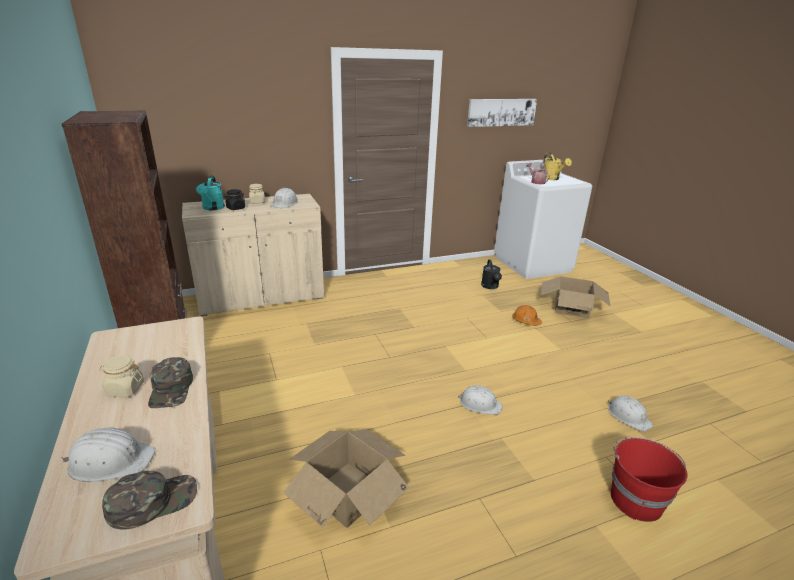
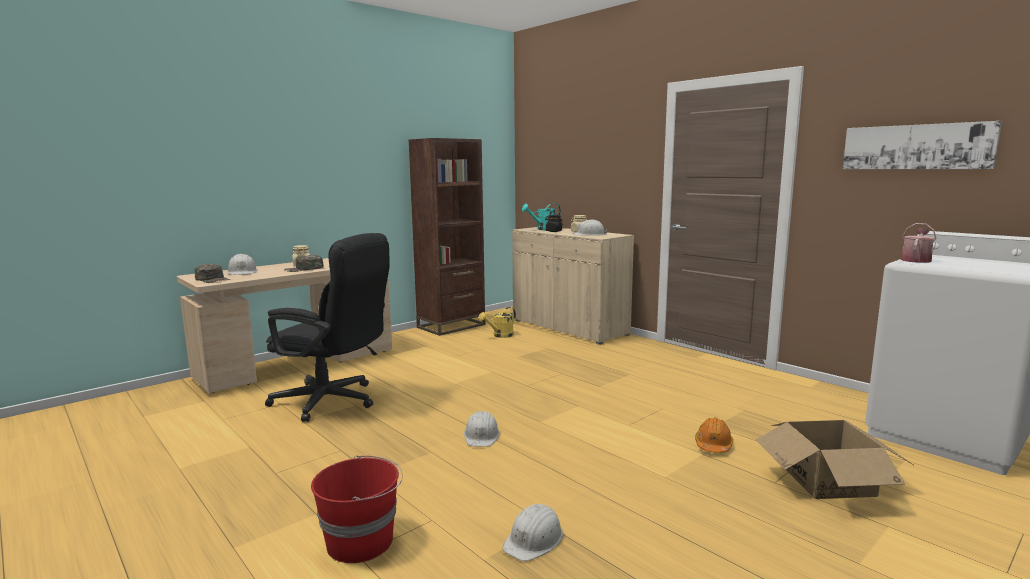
camera: 70 degrees right, 15 degrees down
cardboard box [283,430,409,528] -> black office chair [265,233,390,422]
black watering can [481,260,502,289] -> none
yellow watering can [543,153,572,180] -> yellow watering can moved to [479,307,516,338]

